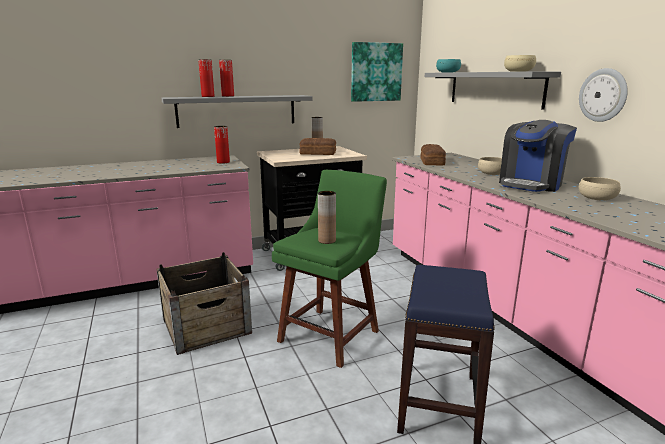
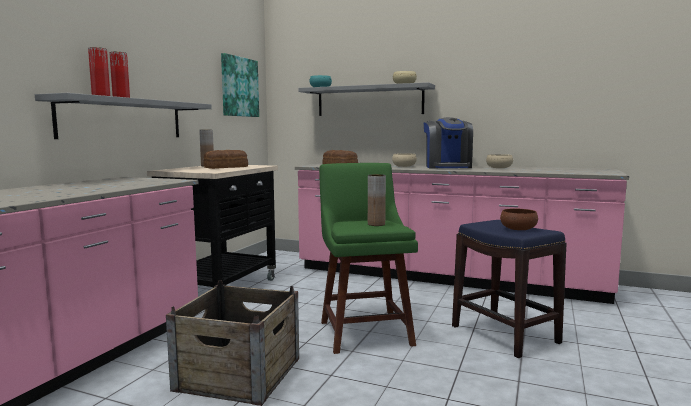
camera: 45 degrees left, 10 degrees down
red vase [214,126,230,164] -> none
wall clock [579,68,628,122] -> none
none -> brown bowl [500,209,538,230]

